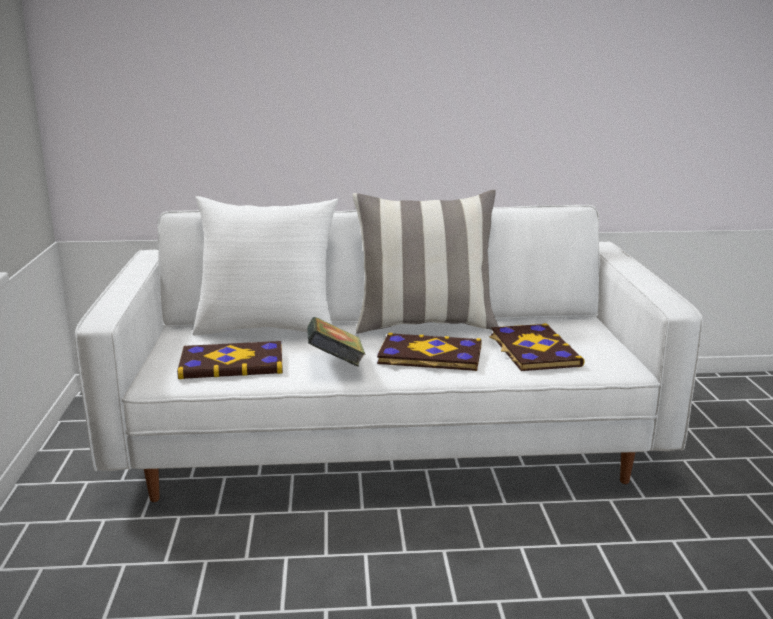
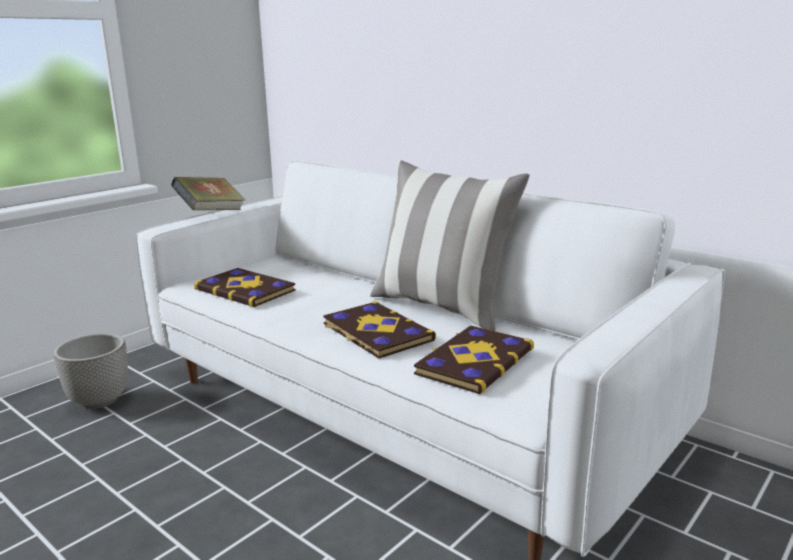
camera: 45 degrees right, 0 degrees up
white pillow [192,196,338,336] -> none
book [307,317,366,367] -> book moved to [171,177,245,210]
none -> planter [53,333,128,409]

